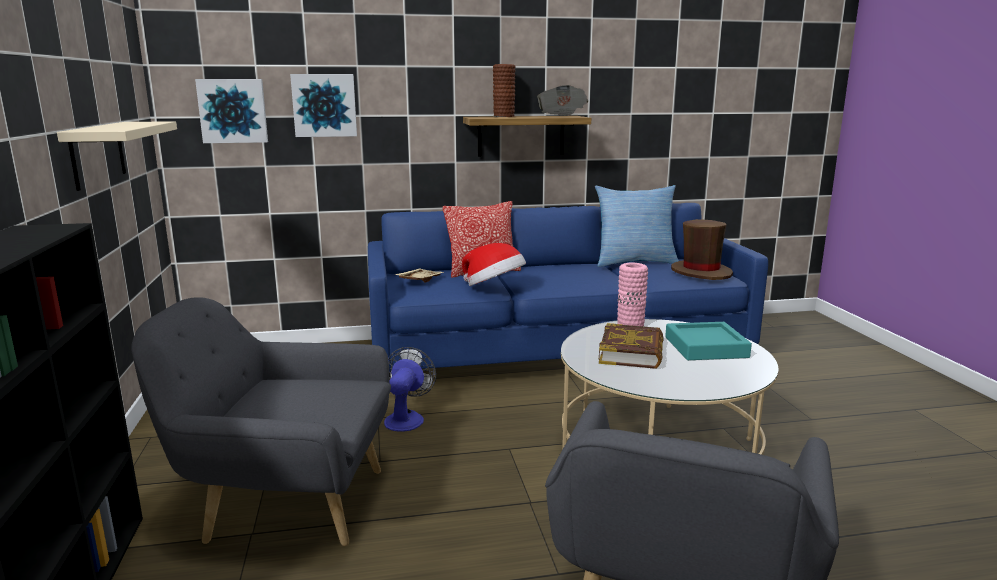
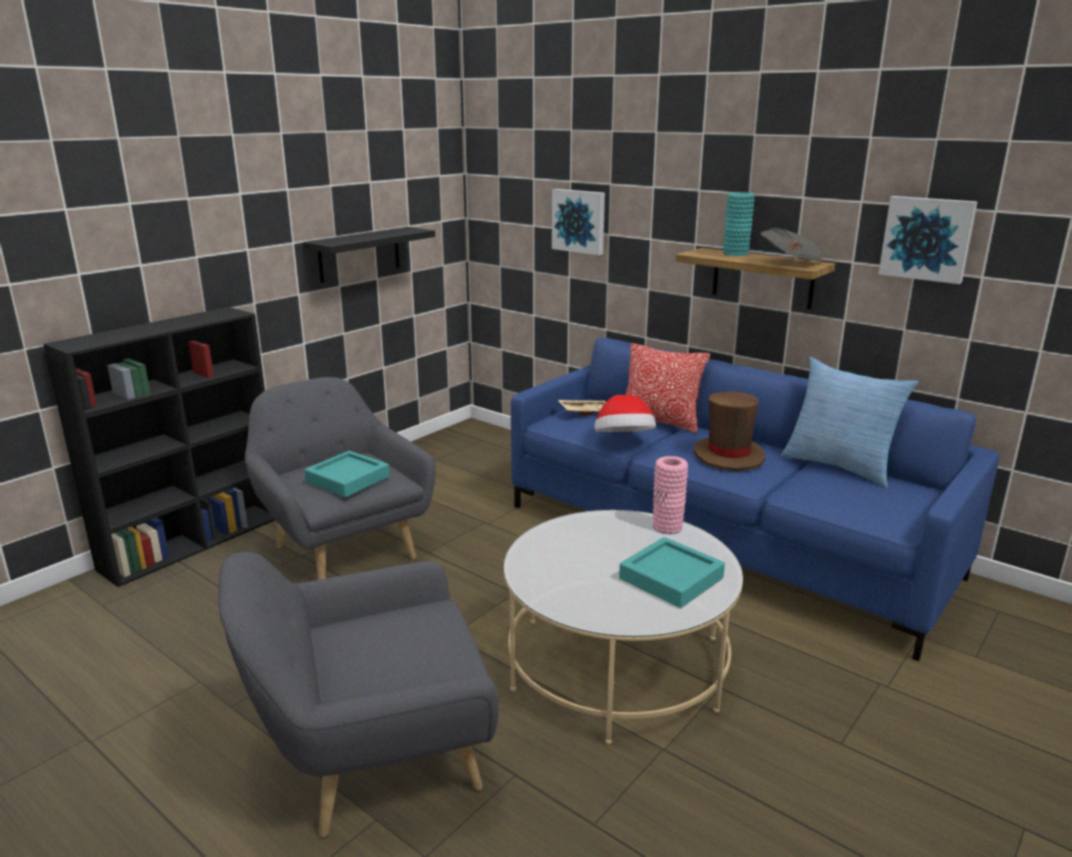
camera: 50 degrees right, 5 degrees up
beige shelf [57,121,177,191] -> black shelf [303,227,435,283]
picture [195,79,268,143] -> picture moved to [878,196,977,284]
fan [384,347,436,432] -> none
brown vase [493,64,515,117] -> turquoise vase [723,192,755,256]
book [599,323,664,369] -> none
brown hat [671,219,733,280] -> brown hat moved to [694,391,765,471]
none -> turquoise tray [305,451,390,497]

